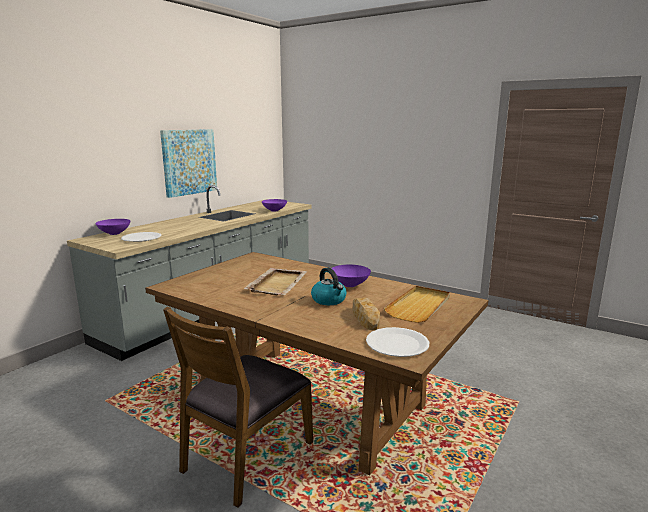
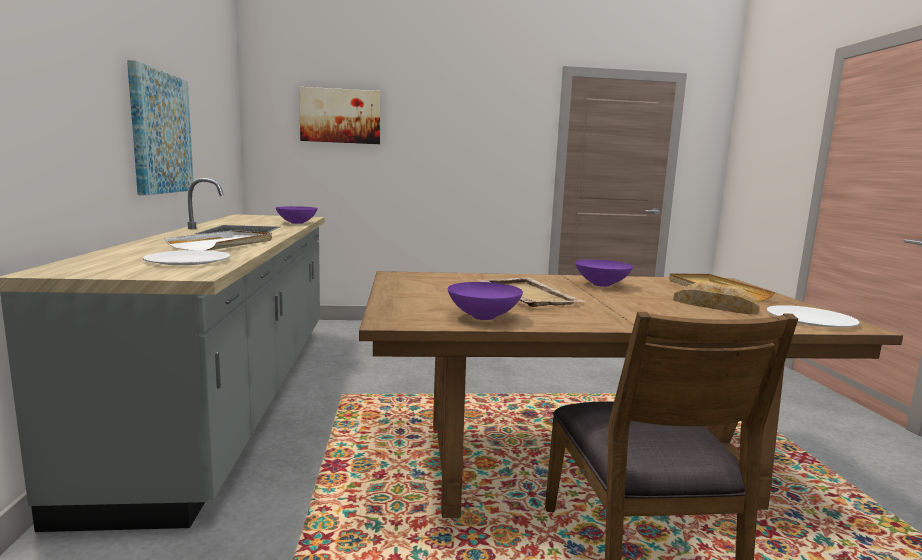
camera: 40 degrees left, 5 degrees down
purple bowl [96,219,130,235] -> purple bowl moved to [448,282,523,320]
kettle [311,267,347,305] -> none
none -> white tray [164,230,272,251]
none -> picture [299,87,380,144]

